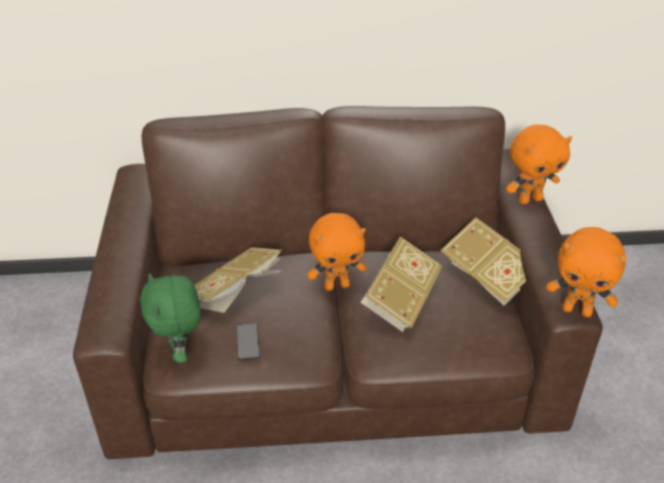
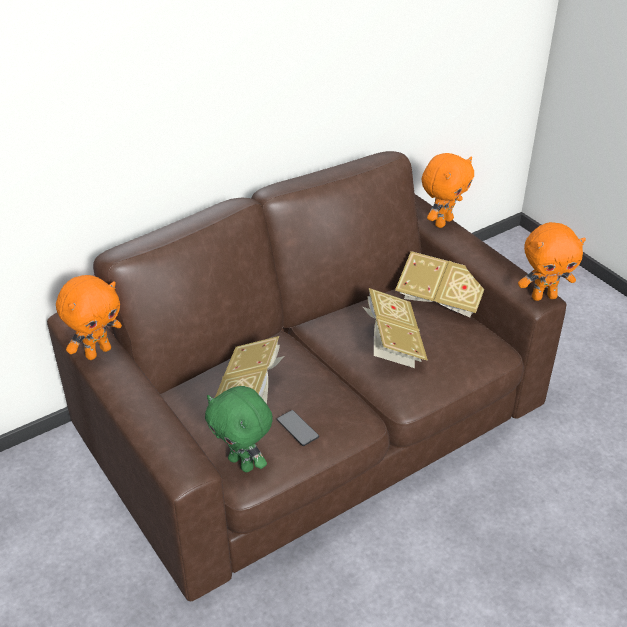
camera: 30 degrees left, 0 degrees up
orange plush toy [307,213,366,291] -> orange plush toy moved to [56,275,122,360]

